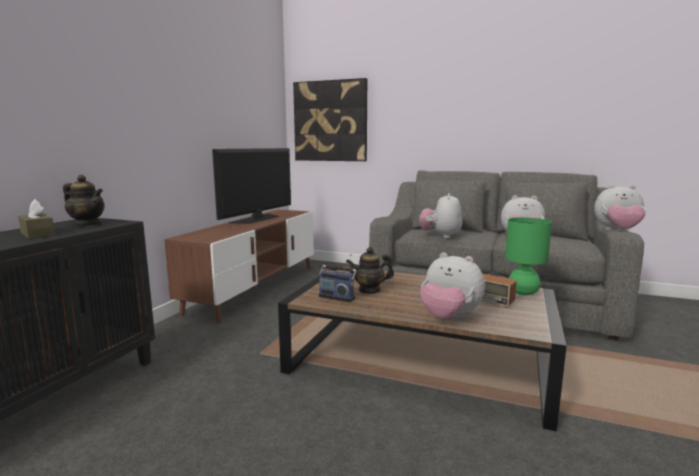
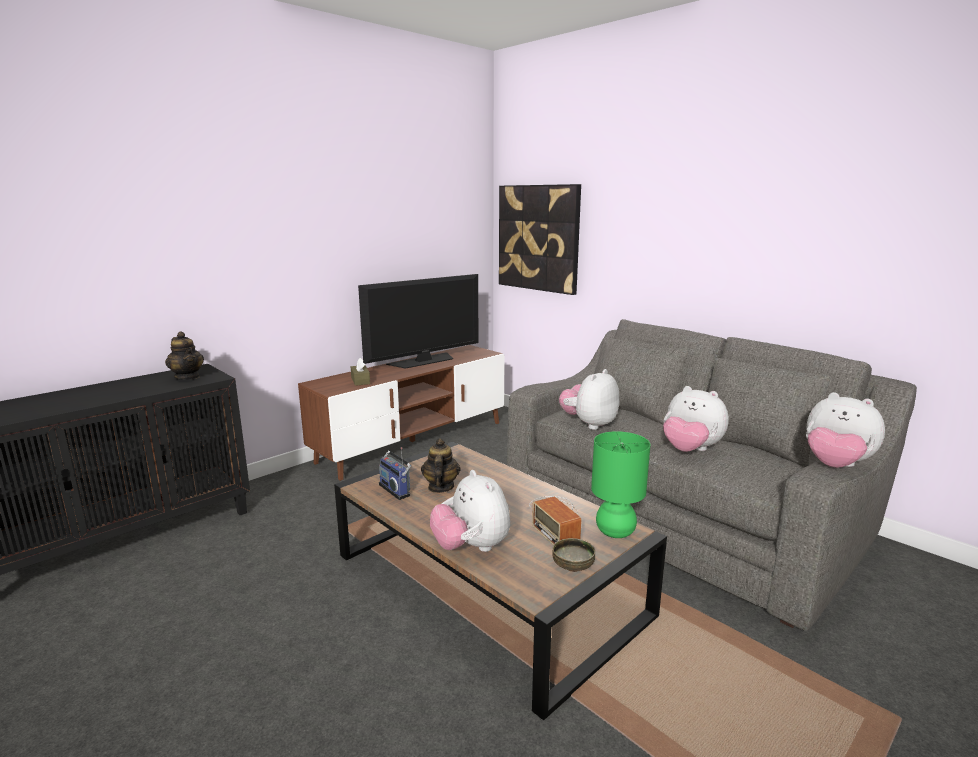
camera: 25 degrees right, 5 degrees up
brown tissue box [18,199,55,239] -> brown tissue box moved to [351,358,370,386]
teapot [346,247,394,294] -> teapot turned 75 degrees clockwise [421,438,461,493]
none -> bowl [553,538,595,572]

